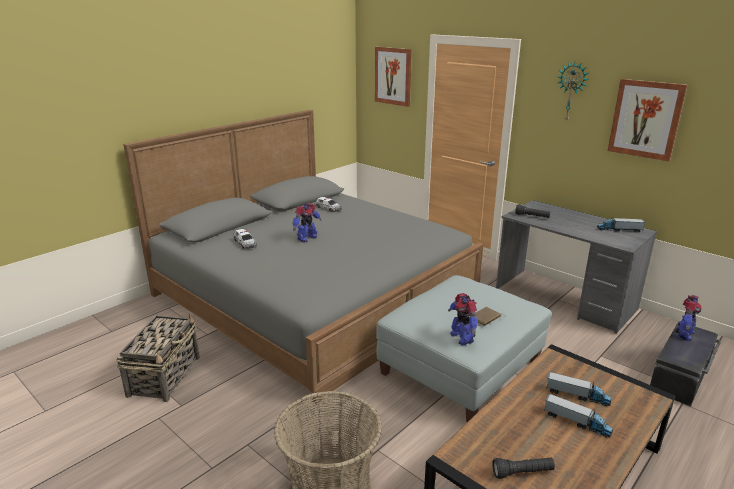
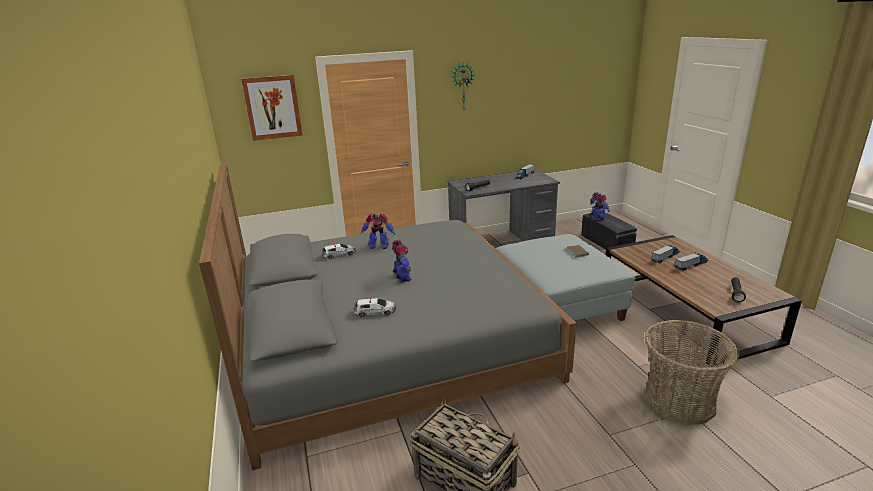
camera: 60 degrees left, 0 degrees up
toy robot [448,293,478,345] -> toy robot moved to [360,214,395,249]
picture [608,79,687,161] -> none

